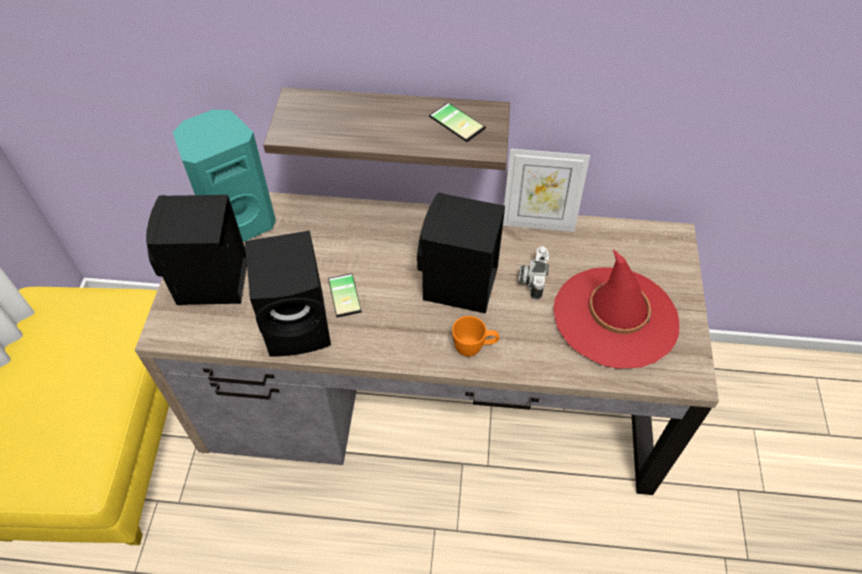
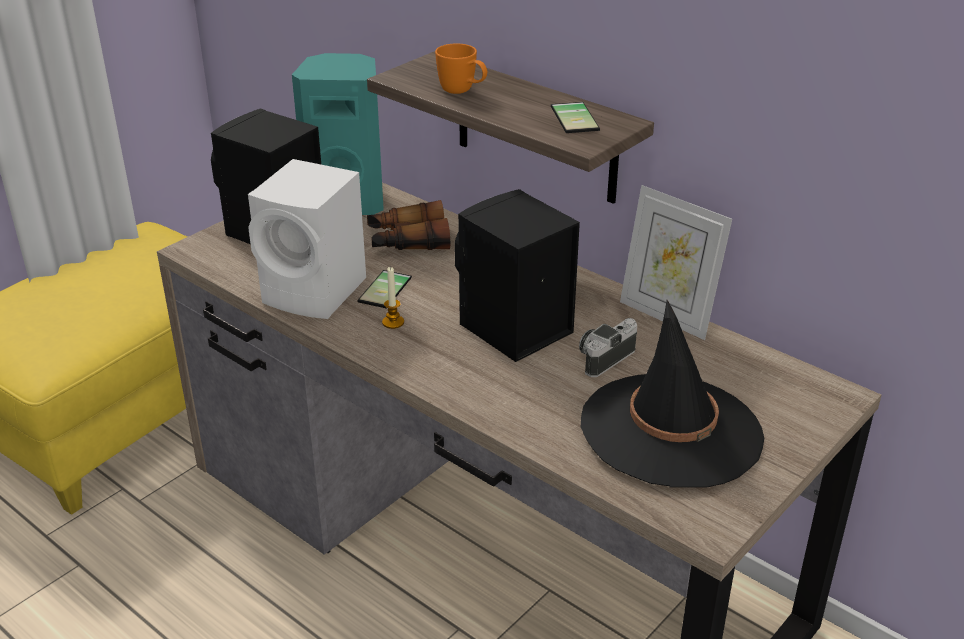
camera: 35 degrees right, 20 degrees down
black speaker [245,231,331,356] -> white speaker [248,159,366,319]
orange mug [452,316,499,356] -> orange mug moved to [435,43,487,94]
red hat [553,249,679,368] -> black hat [581,300,764,488]
none -> binoculars [367,200,450,250]
none -> candle [382,267,404,329]

